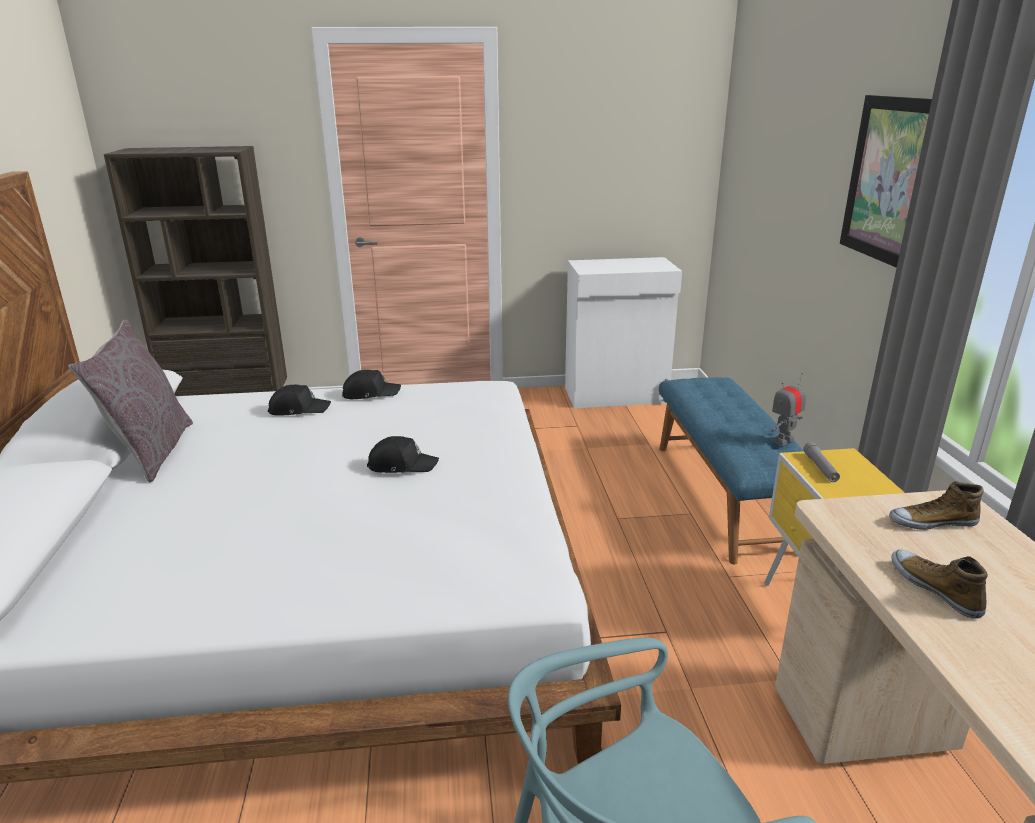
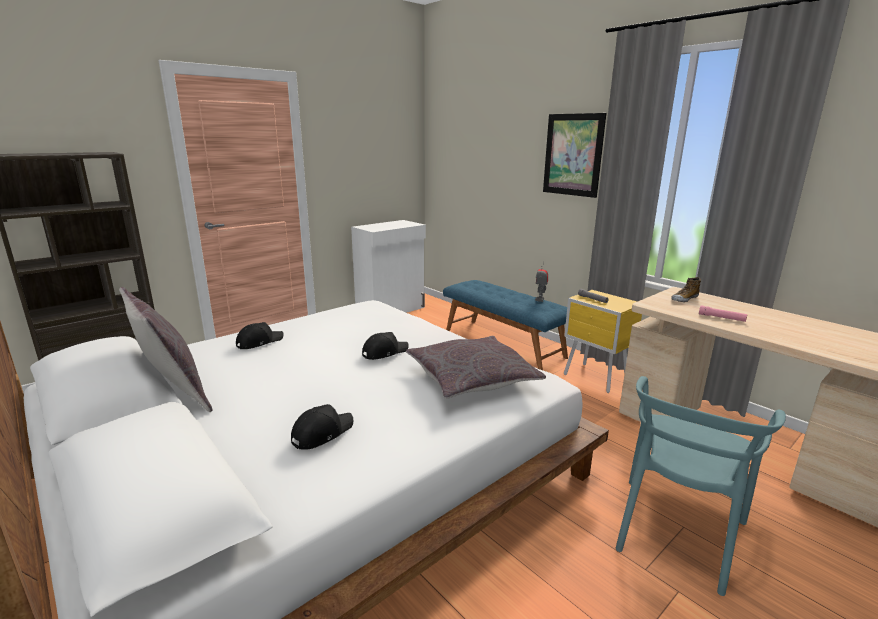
camera: 35 degrees left, 5 degrees down
black cap [342,370,401,399] -> black cap moved to [291,404,353,450]
shoe [891,550,988,619] -> pink flashlight [699,305,747,322]
none -> grey pillow [406,336,546,399]

